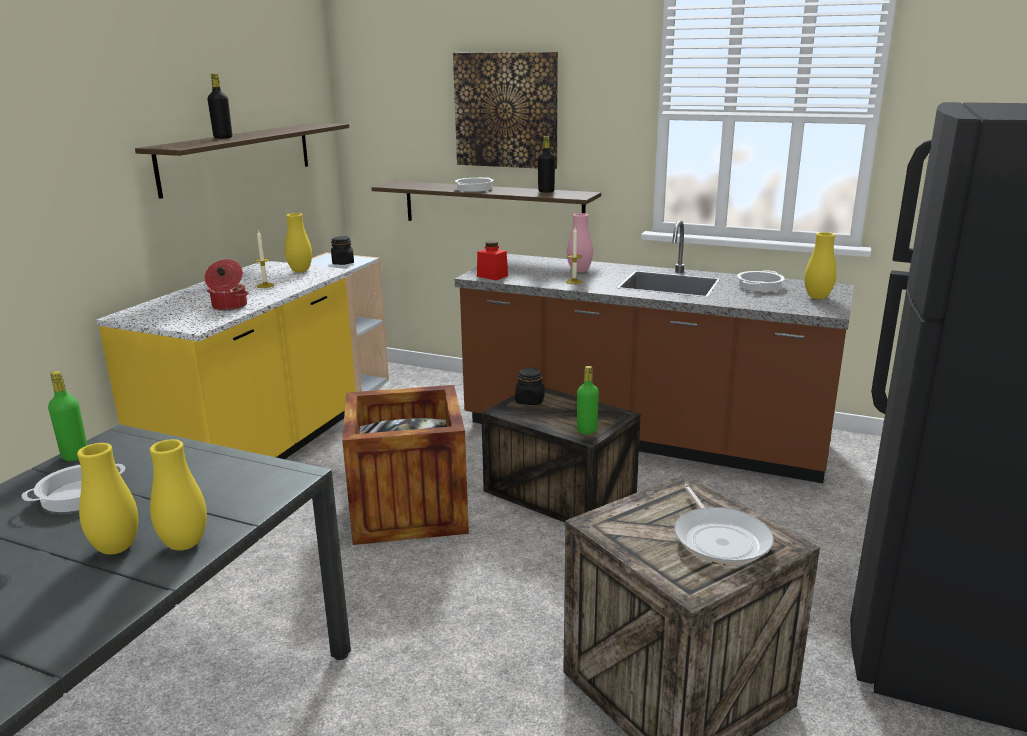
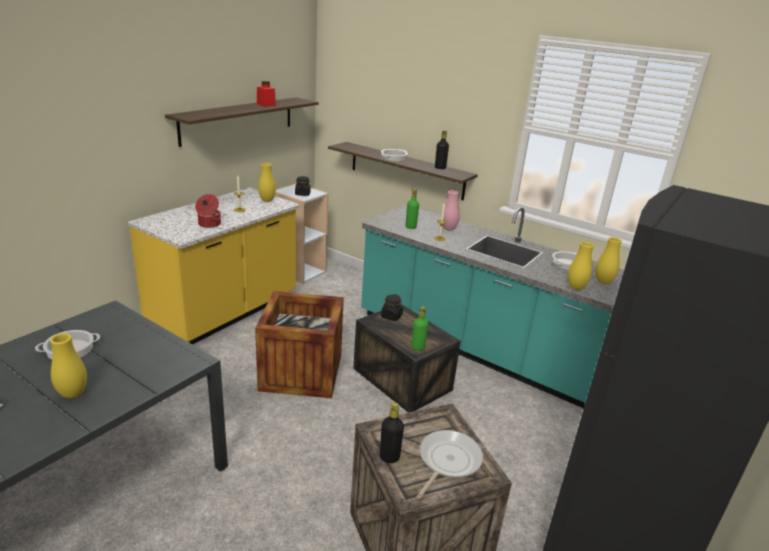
camera: 10 degrees right, 5 degrees up
green bottle [48,371,87,461] -> green bottle moved to [406,189,419,229]
yellow vase [150,439,207,550] -> yellow vase moved to [568,242,594,290]
black bottle [208,74,232,139] -> black bottle moved to [380,402,404,463]
picture [453,52,558,169] -> none
brown counter [455,220,854,483] -> turquoise counter [361,205,624,408]
red jar [477,241,508,280] -> red jar moved to [257,81,276,107]
frying pan [674,484,774,565] -> frying pan turned 150 degrees counterclockwise [416,430,483,499]

